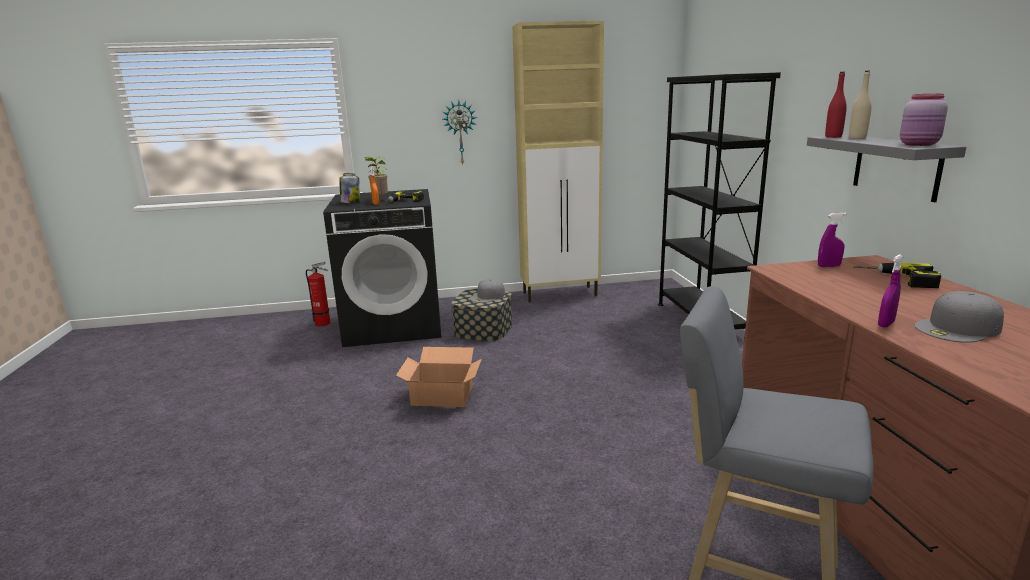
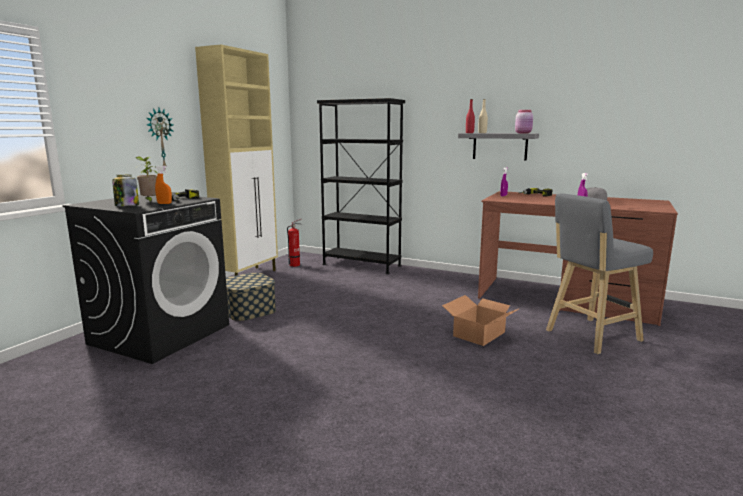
camera: 55 degrees left, 5 degrees down
fire extinguisher [306,262,331,327] -> fire extinguisher moved to [287,218,302,267]
cardboard box [396,347,482,407] -> cardboard box moved to [442,295,519,346]
grey cap [470,279,505,303] -> none

